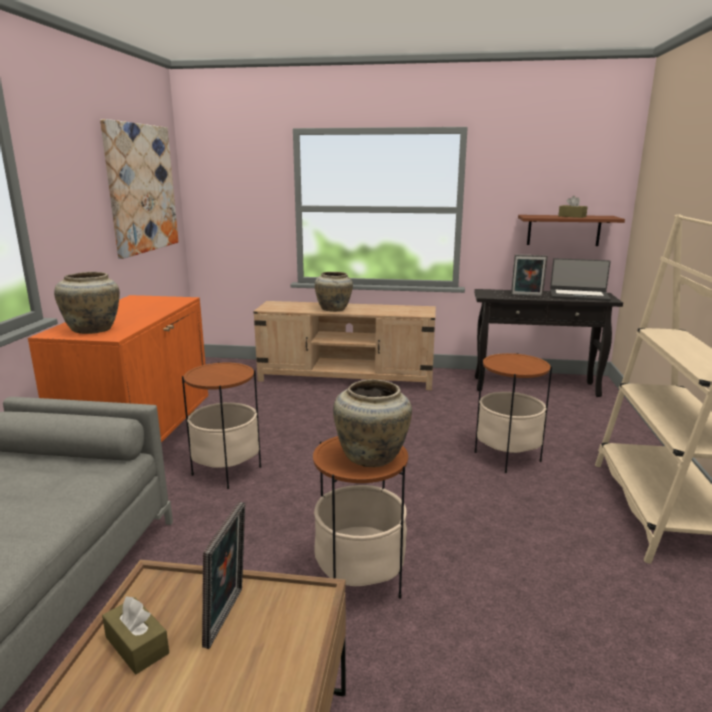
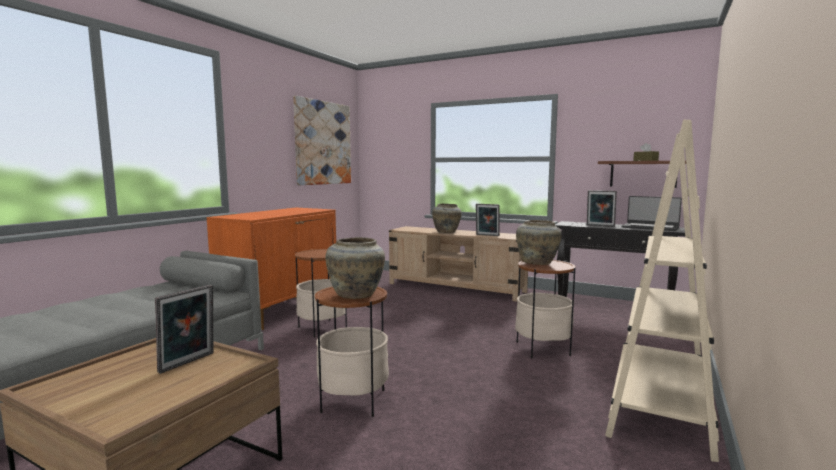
camera: 20 degrees right, 10 degrees down
beige vase [54,272,120,334] -> beige vase moved to [516,220,562,265]
brown tissue box [102,596,169,674] -> none
none -> picture frame [476,204,500,236]

